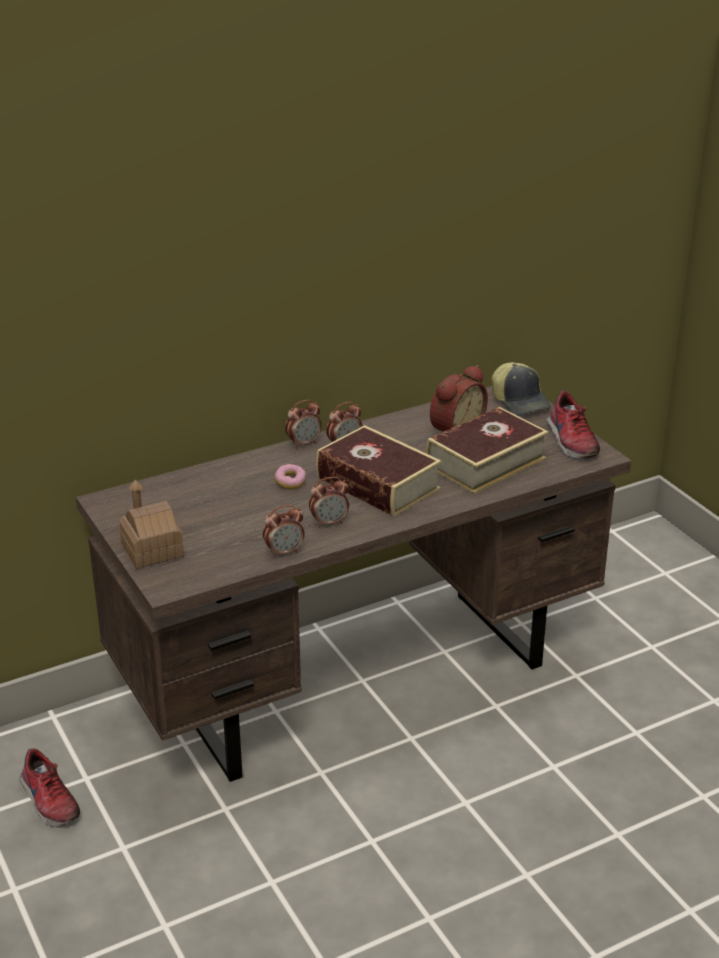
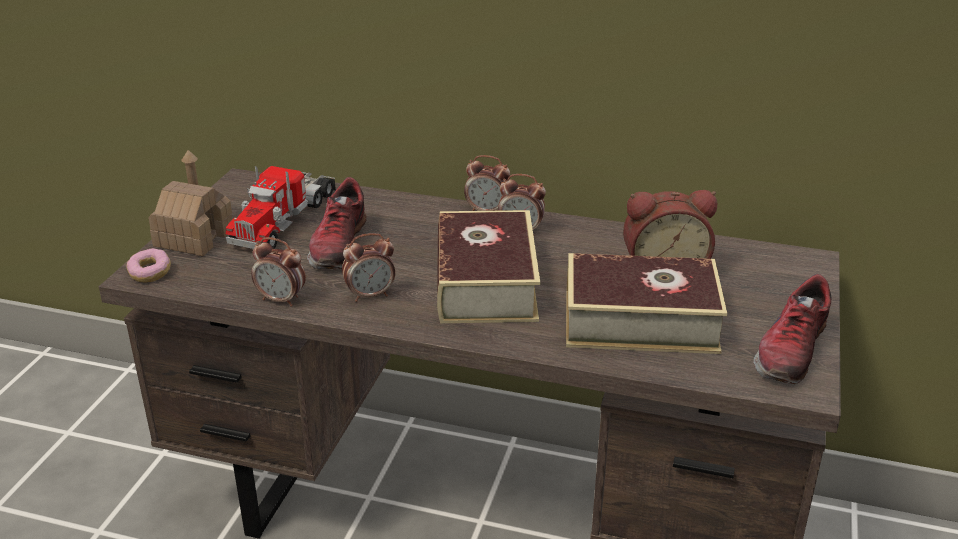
camera: 45 degrees right, 0 degrees up
shoe [19,748,80,828] -> shoe moved to [307,177,367,269]
donut [274,464,306,490] -> donut moved to [126,248,171,282]
alarm clock [309,477,349,528] -> alarm clock turned 45 degrees counterclockwise [342,233,395,302]
cap [492,362,550,416] -> none
none -> toy truck [226,166,336,249]

